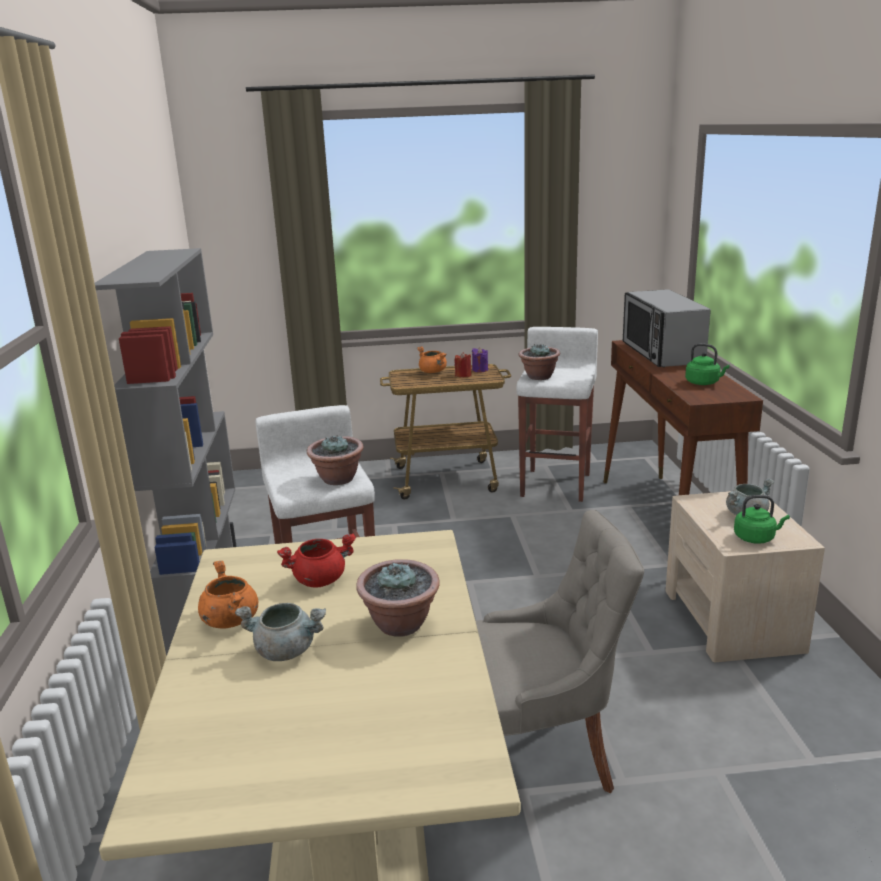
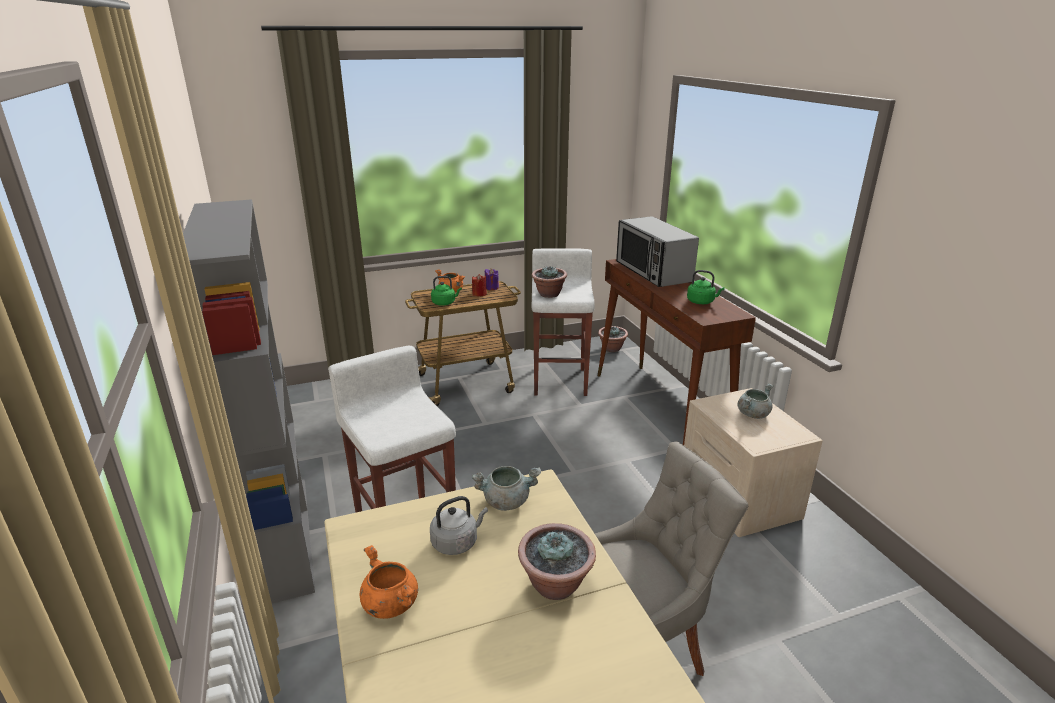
camera: 15 degrees left, 5 degrees up
grey cooking pot [235,603,326,661] -> grey cooking pot moved to [472,466,541,511]
red cooking pot [277,533,356,587] -> grey kettle [430,496,488,555]
potted plant [307,436,364,485] -> potted plant moved to [598,326,628,352]
green kettle [734,495,790,544] -> green kettle moved to [431,276,462,306]

